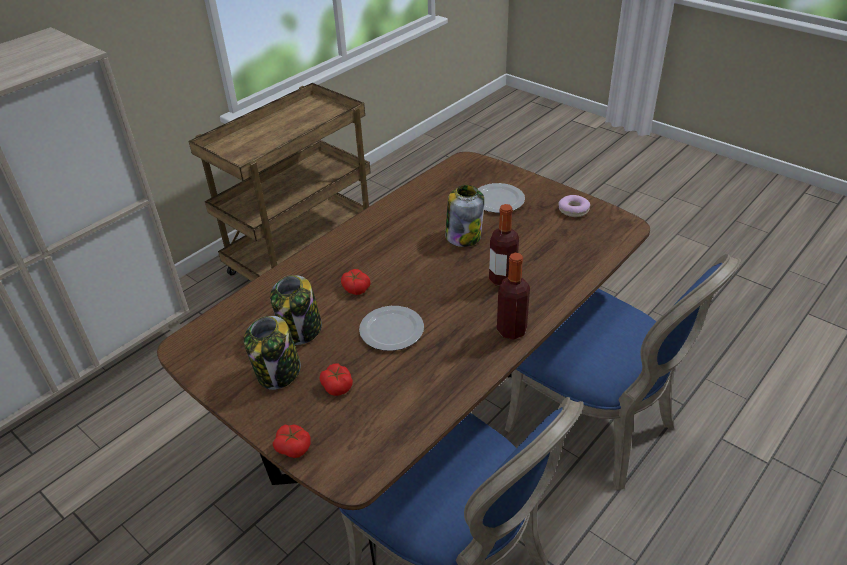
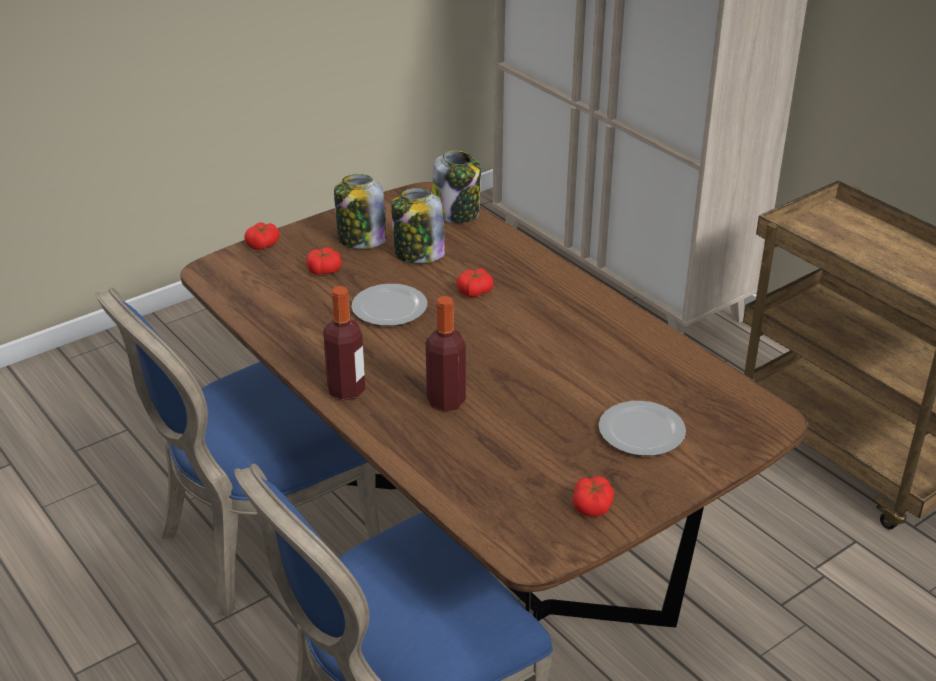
camera: 100 degrees right, 5 degrees down
jar [445,185,484,247] -> jar moved to [432,151,481,223]
donut [558,195,590,217] -> tomato [573,476,614,517]

